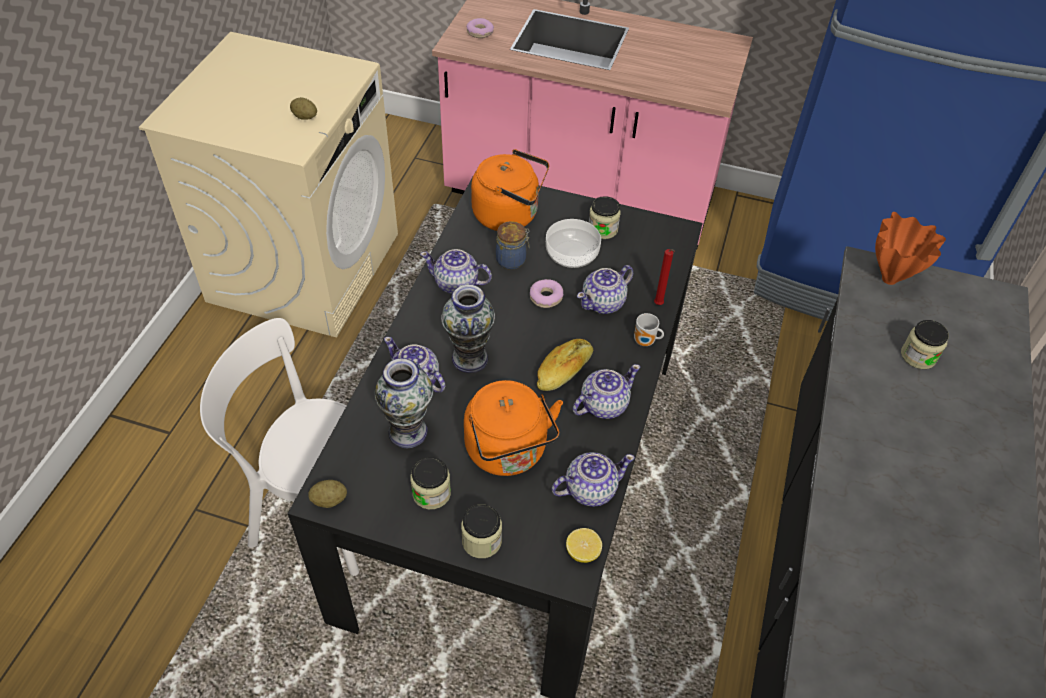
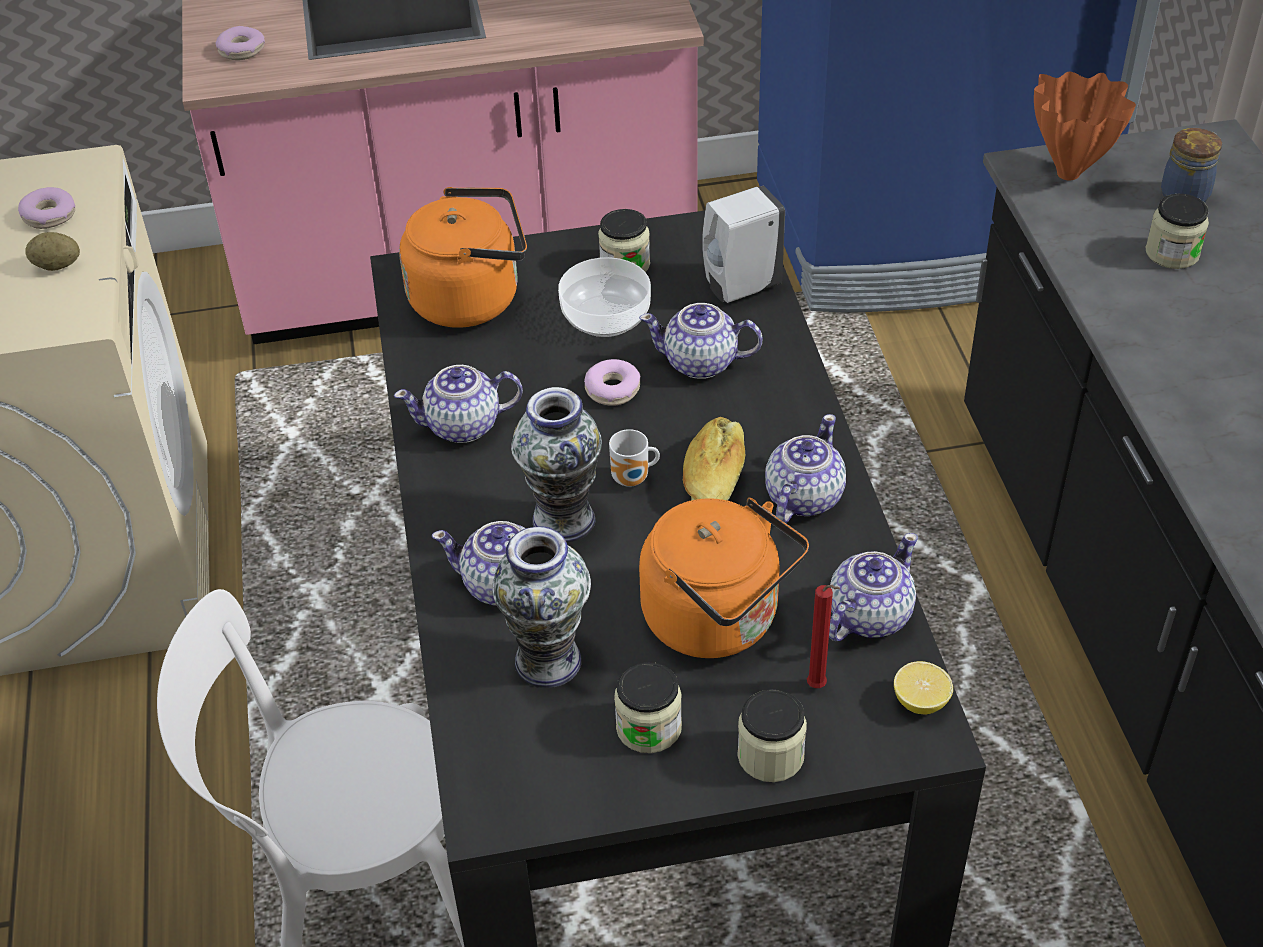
camera: 25 degrees left, 5 degrees down
potato [309,480,347,508] -> none
jar [496,221,530,270] -> jar moved to [1161,128,1222,203]
teapot [577,265,633,314] -> teapot turned 75 degrees clockwise [639,303,763,379]
mug [634,313,664,346] -> mug moved to [609,429,660,487]
red candle [654,249,675,305] -> red candle moved to [807,585,840,688]
none -> donut [18,187,75,229]
none -> white soap dispenser [702,186,785,303]

